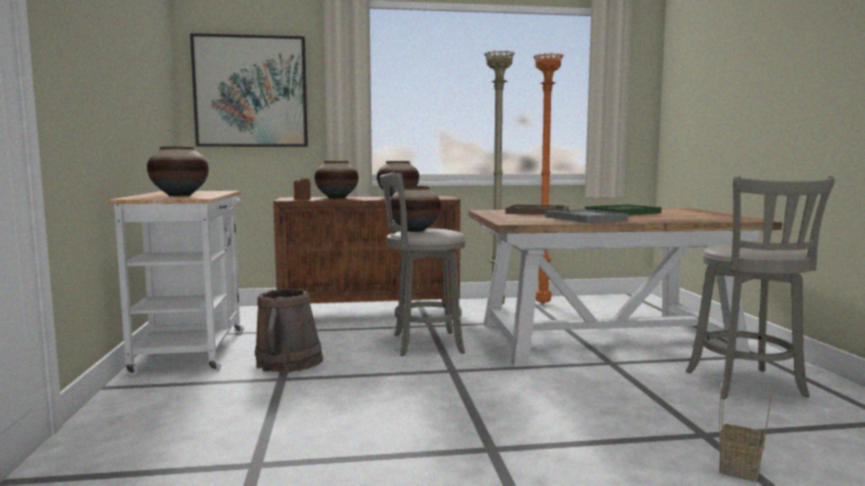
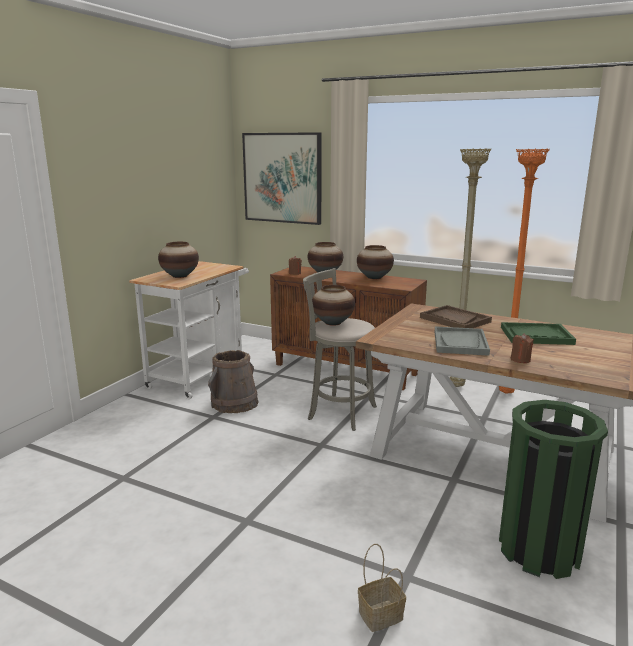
camera: 35 degrees right, 10 degrees up
grey stool [686,176,835,399] -> green trash can [499,400,608,579]
none -> brown candle [511,333,534,363]

